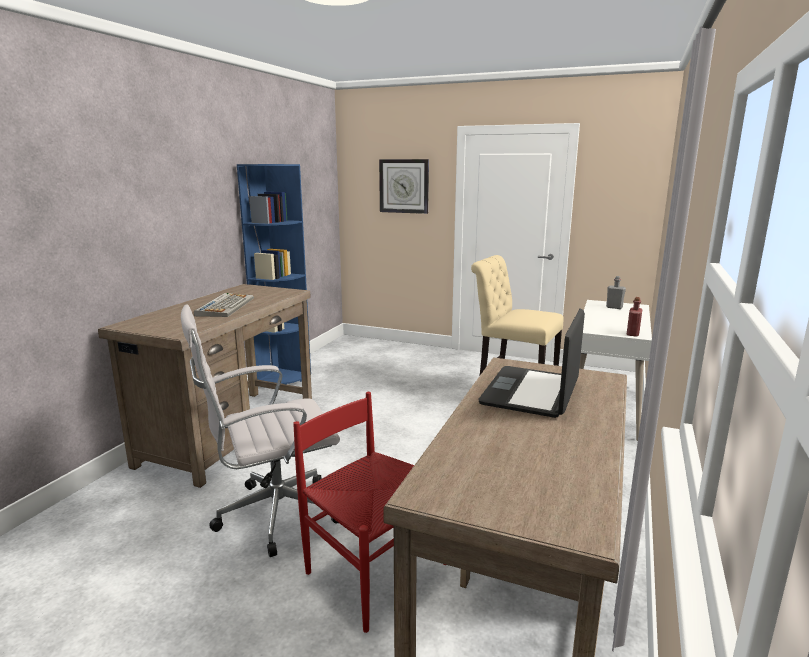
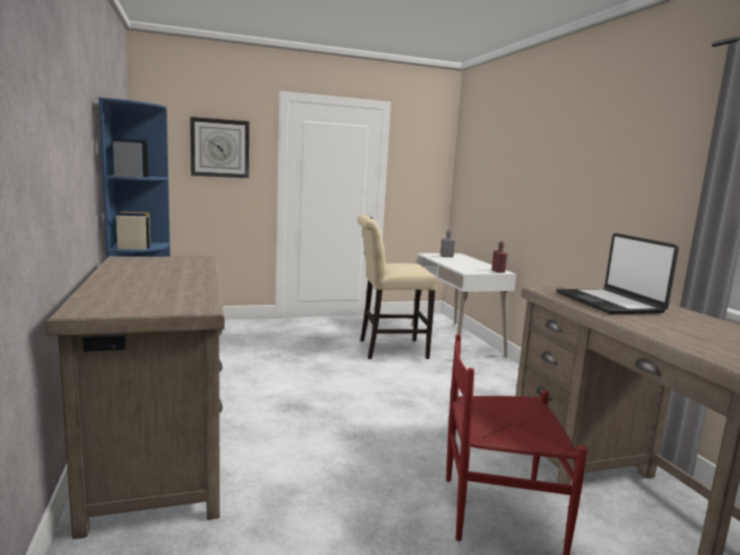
camera: 40 degrees left, 5 degrees down
white office chair [181,304,340,557] -> none
keyboard [194,293,254,317] -> none

